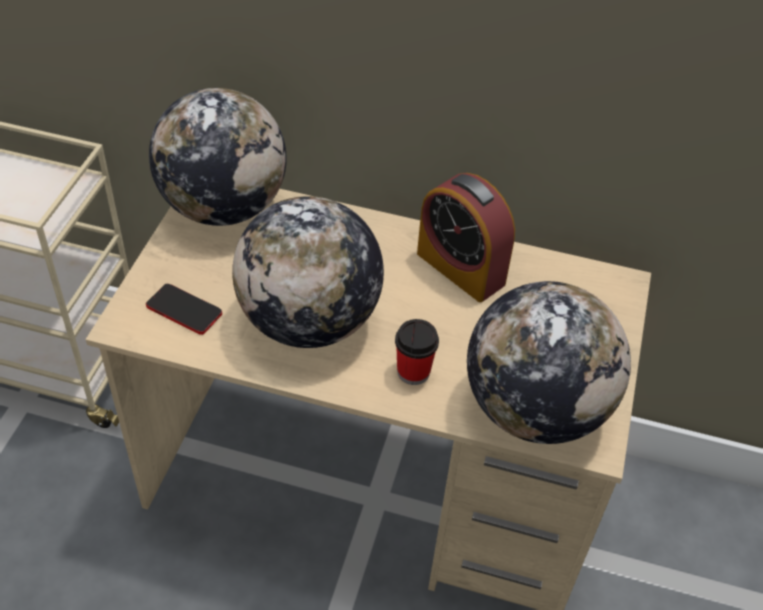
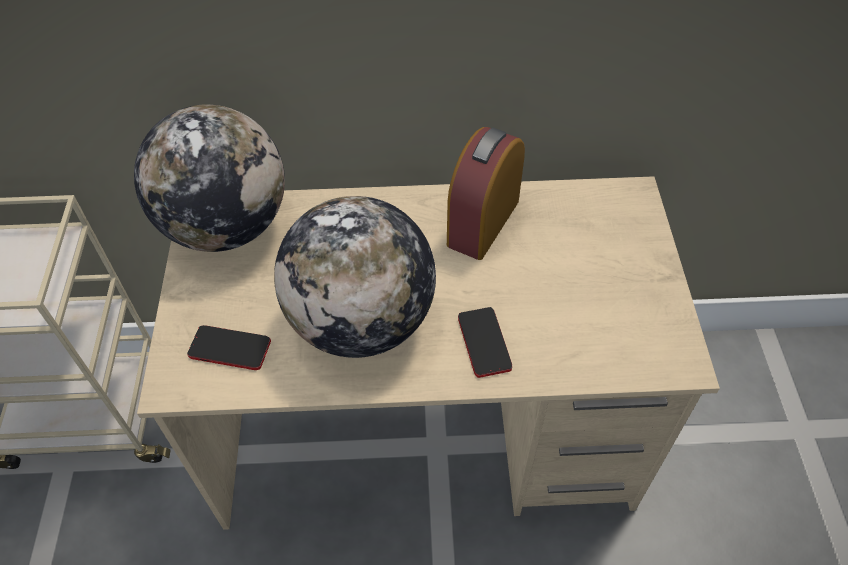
camera: 15 degrees left, 5 degrees up
cup [395,319,439,385] -> phone [458,307,512,378]
alarm clock [417,173,515,302] -> alarm clock turned 90 degrees clockwise [447,127,525,260]
globe [467,281,631,444] -> none

